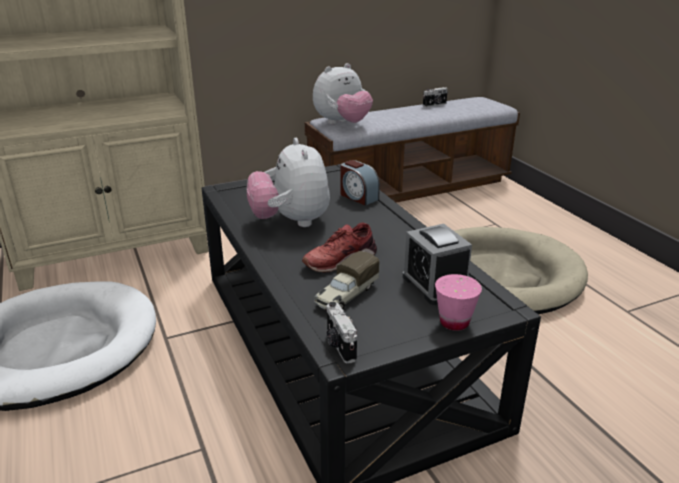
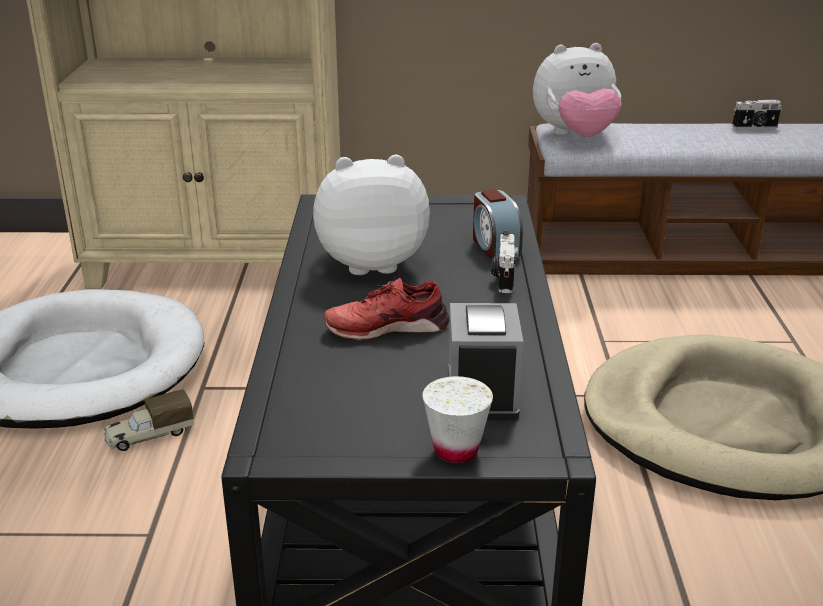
camera: 25 degrees right, 0 degrees up
plush toy [247,138,330,227] -> plush toy turned 75 degrees clockwise [313,155,430,275]
toy truck [314,251,380,309] -> toy truck moved to [104,389,194,451]
camera [327,302,357,364] -> camera moved to [491,231,518,293]
pink cup [435,274,482,331] -> white cup [422,376,493,463]

